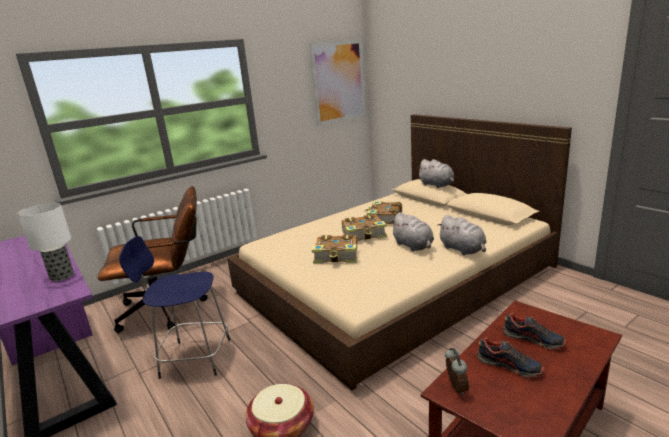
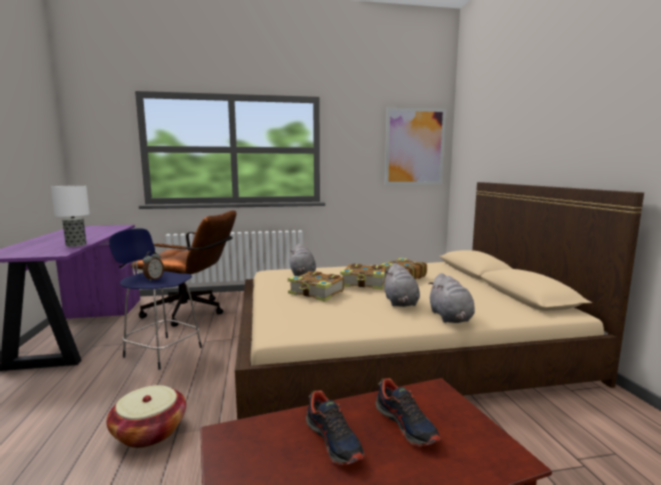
camera: 25 degrees right, 10 degrees down
grey plush toy [417,159,454,188] -> grey plush toy moved to [290,243,316,276]
alarm clock [445,348,469,396] -> alarm clock moved to [143,251,164,281]

